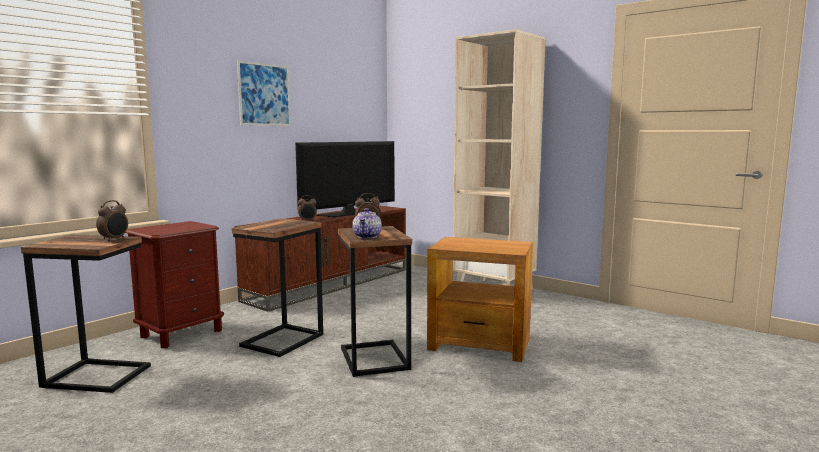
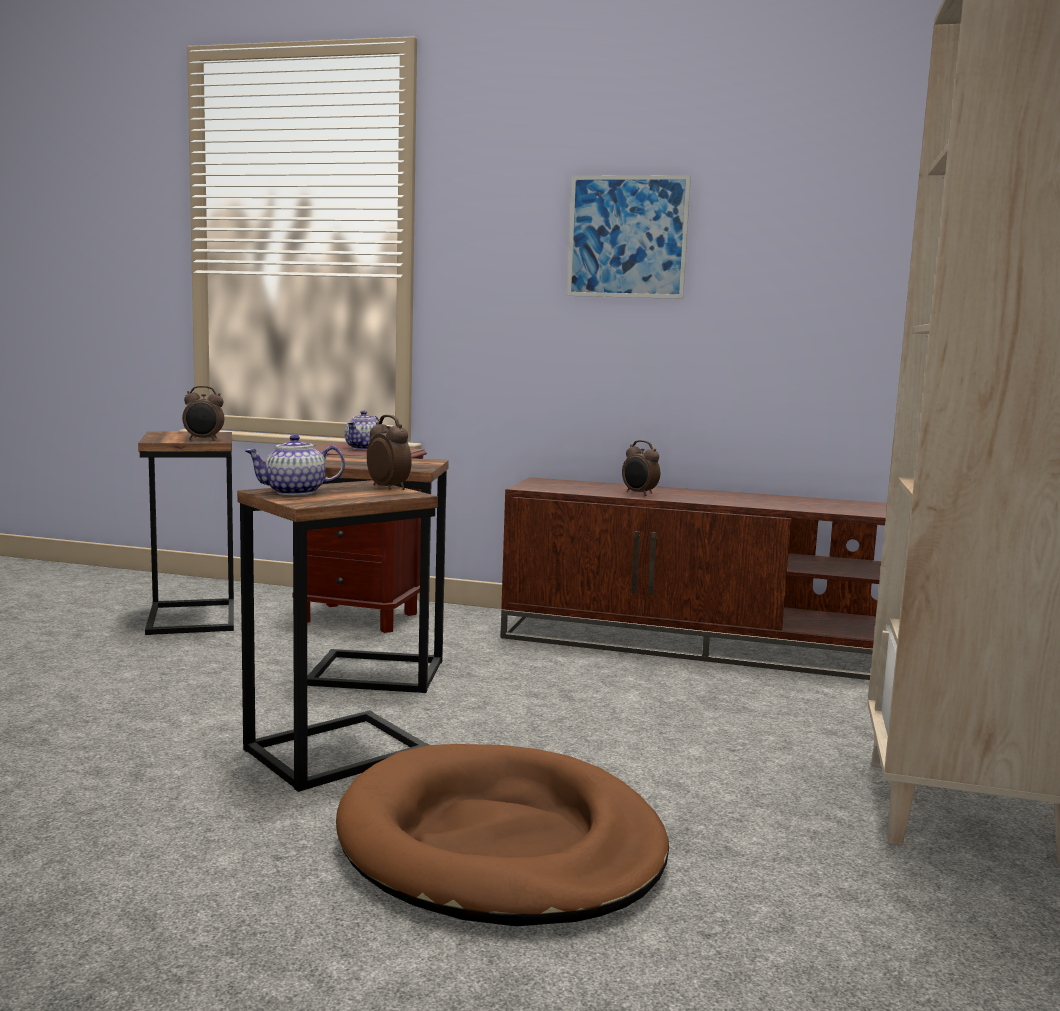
camera: 65 degrees right, 0 degrees up
television [295,141,395,217] -> none
brown side table [427,237,533,362] -> brown dog bed [336,744,669,926]
none -> teapot [345,410,379,450]

